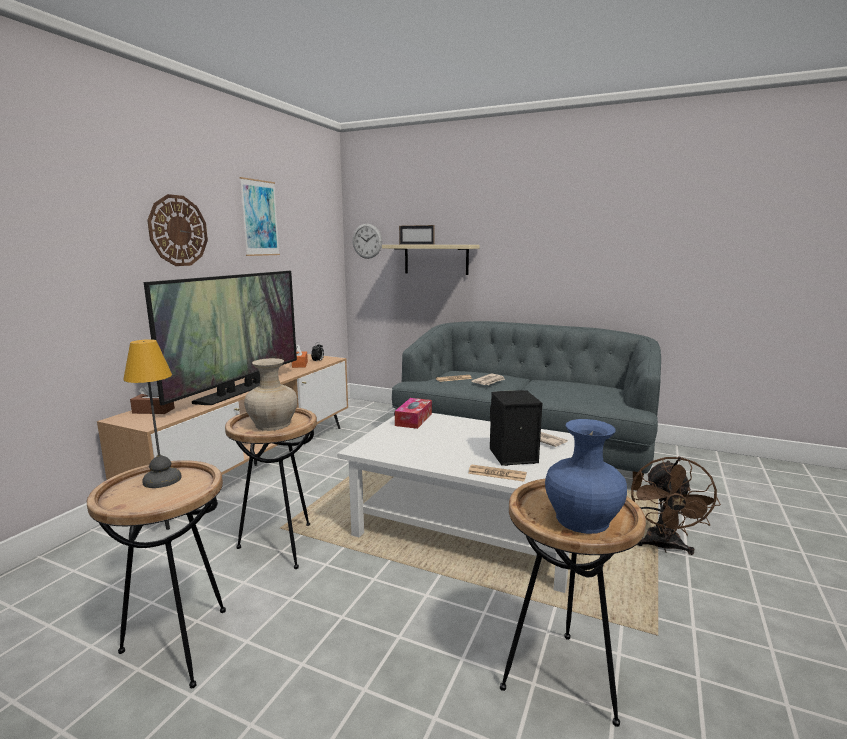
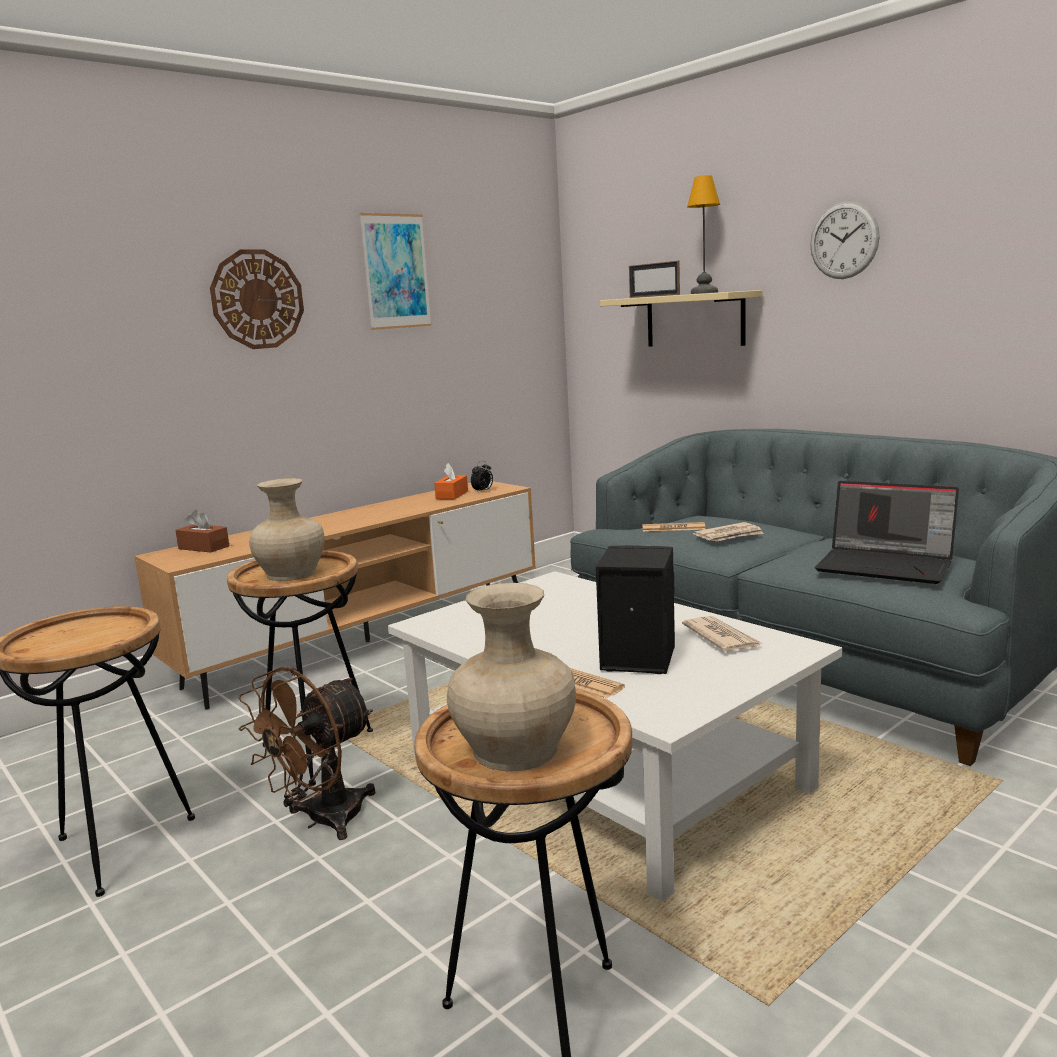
camera: 25 degrees right, 0 degrees up
table lamp [123,339,182,488] -> table lamp moved to [687,175,720,294]
television [144,271,297,405] -> none
wall clock [353,224,382,259] -> wall clock moved to [810,202,880,279]
tissue box [395,398,432,429] -> none
blue vase [545,419,627,534] -> beige vase [447,583,576,771]
brown fan [631,457,721,555] -> brown fan moved to [239,667,375,840]
none -> laptop [815,481,959,584]

